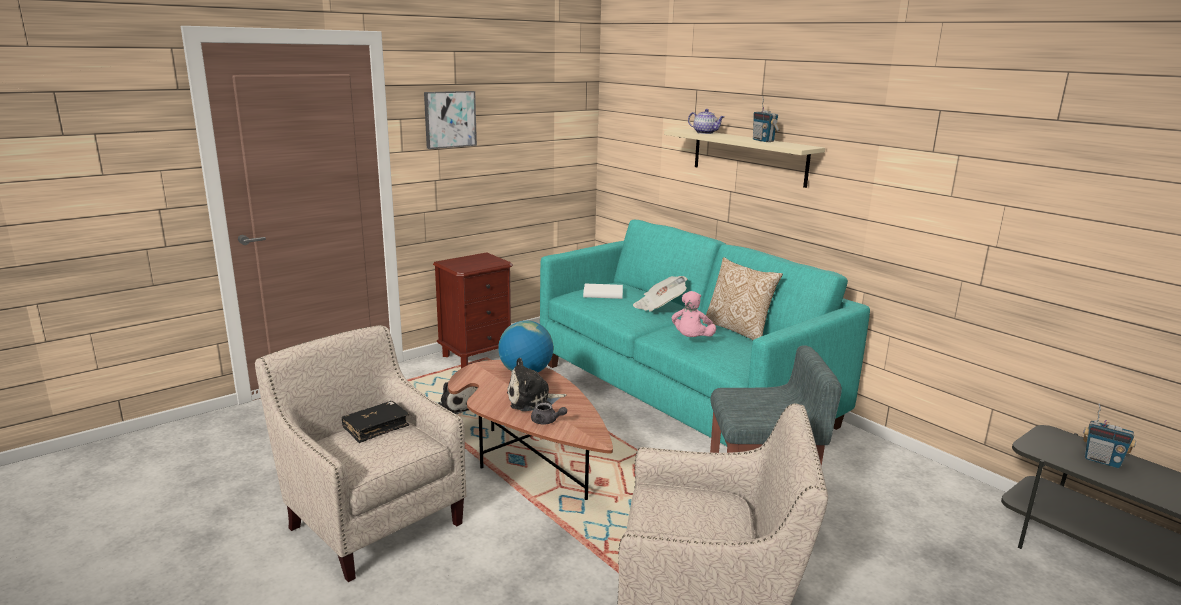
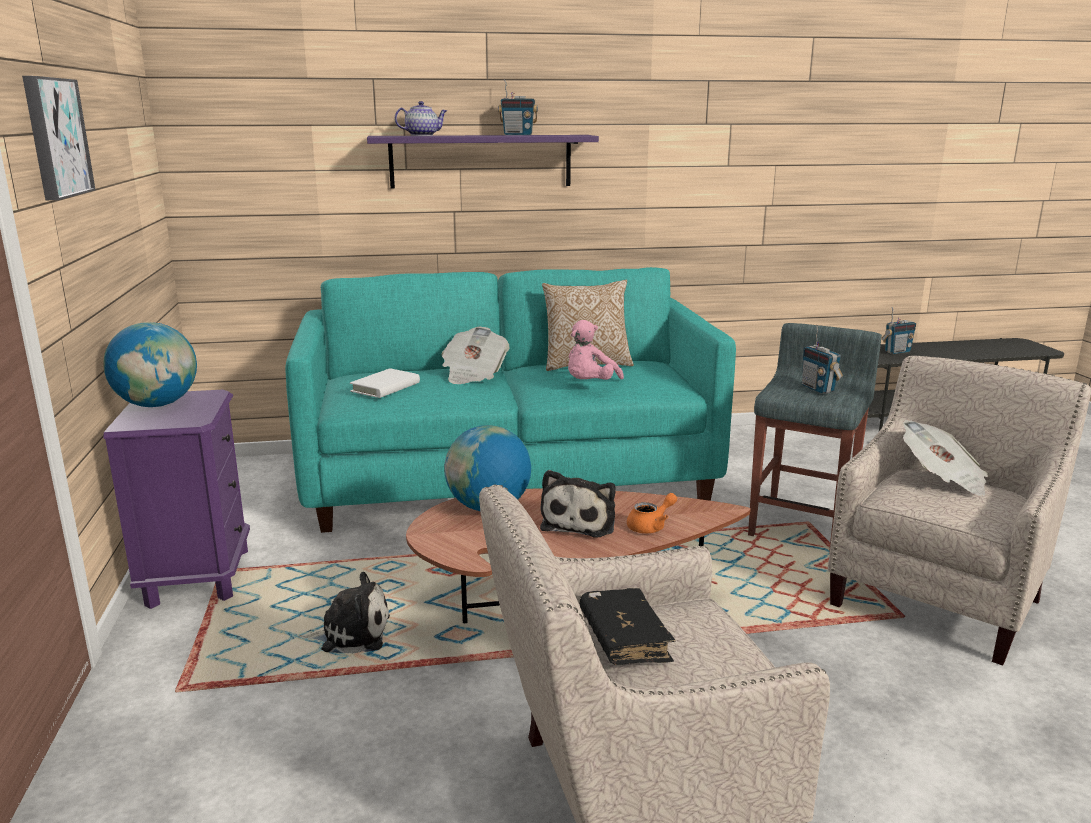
camera: 60 degrees left, 0 degrees up
brown nightstand [433,252,513,368] -> purple nightstand [103,390,250,609]
grey teapot [531,403,567,424] -> orange teapot [627,493,677,533]
beige shelf [664,129,825,188] -> purple shelf [367,135,599,188]
pink plush toy [672,291,716,337] -> pink plush toy turned 75 degrees clockwise [568,320,624,380]
none -> globe [104,322,197,407]
none -> radio [802,325,843,394]
none -> newspaper [903,420,988,497]

